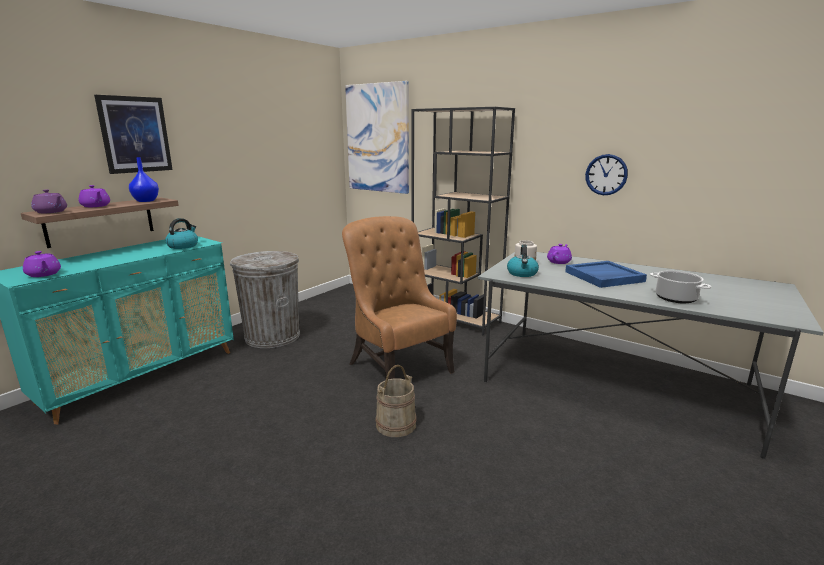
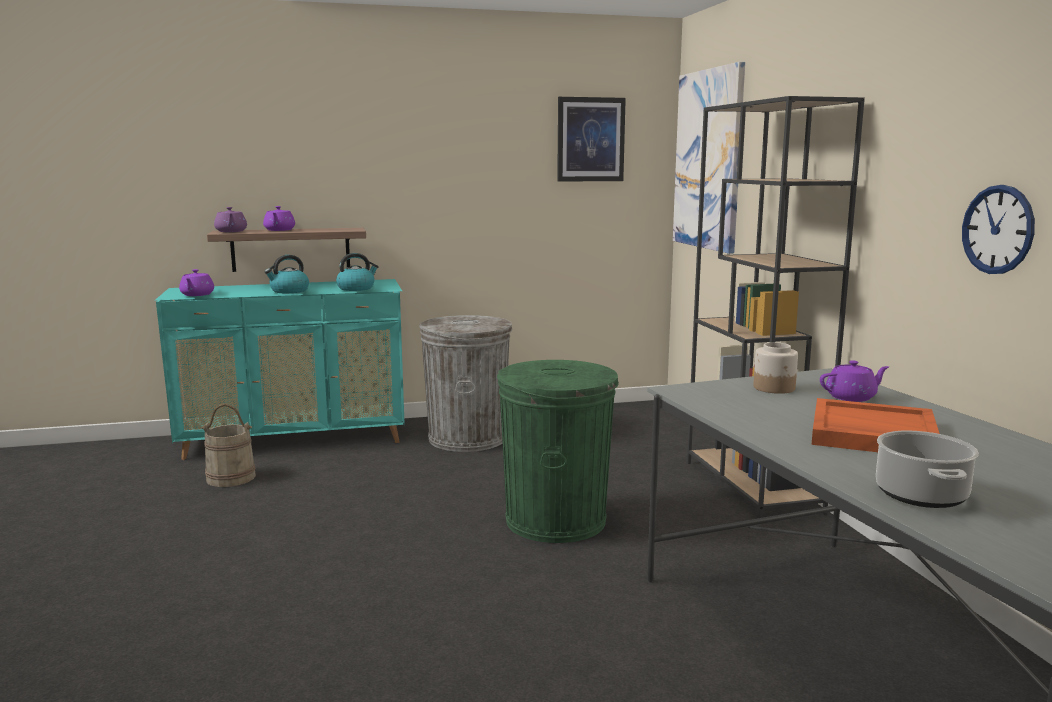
camera: 40 degrees right, 5 degrees down
picture [94,95,173,174] -> picture moved to [557,97,626,182]
blue vase [129,157,159,202] -> none
brown chair [342,216,457,379] -> green trash can [497,360,619,543]
beige bucket [376,365,416,437] -> beige bucket moved to [201,404,256,487]
kettle [507,244,539,277] -> kettle moved to [264,255,309,293]
blue tray [565,261,647,288] -> orange tray [812,398,940,452]

